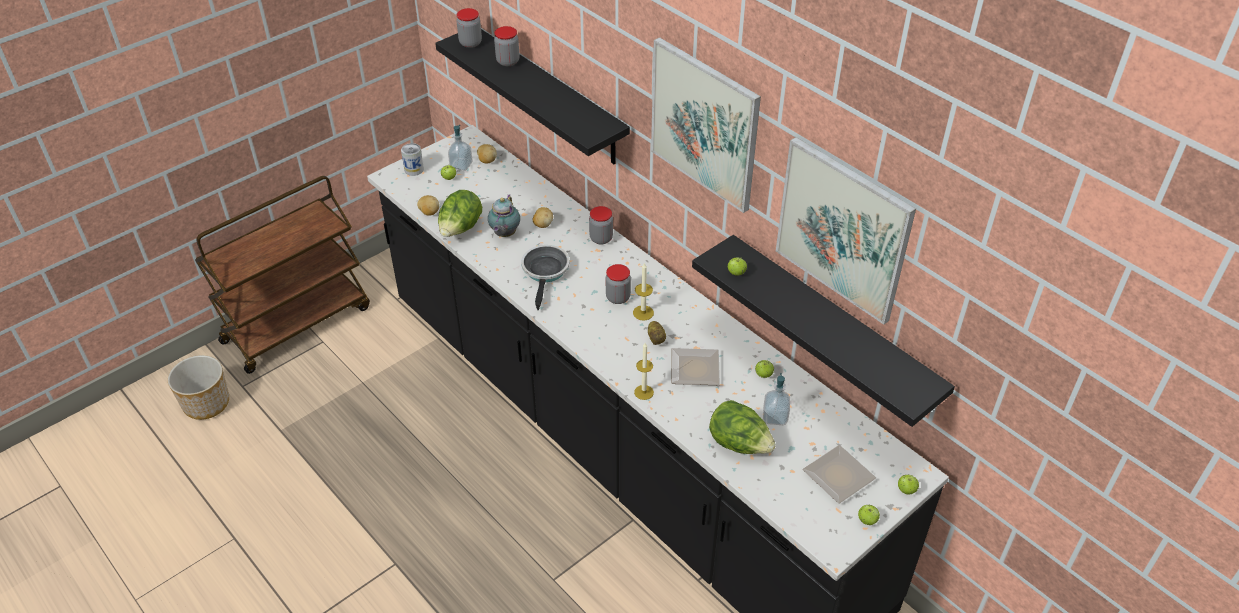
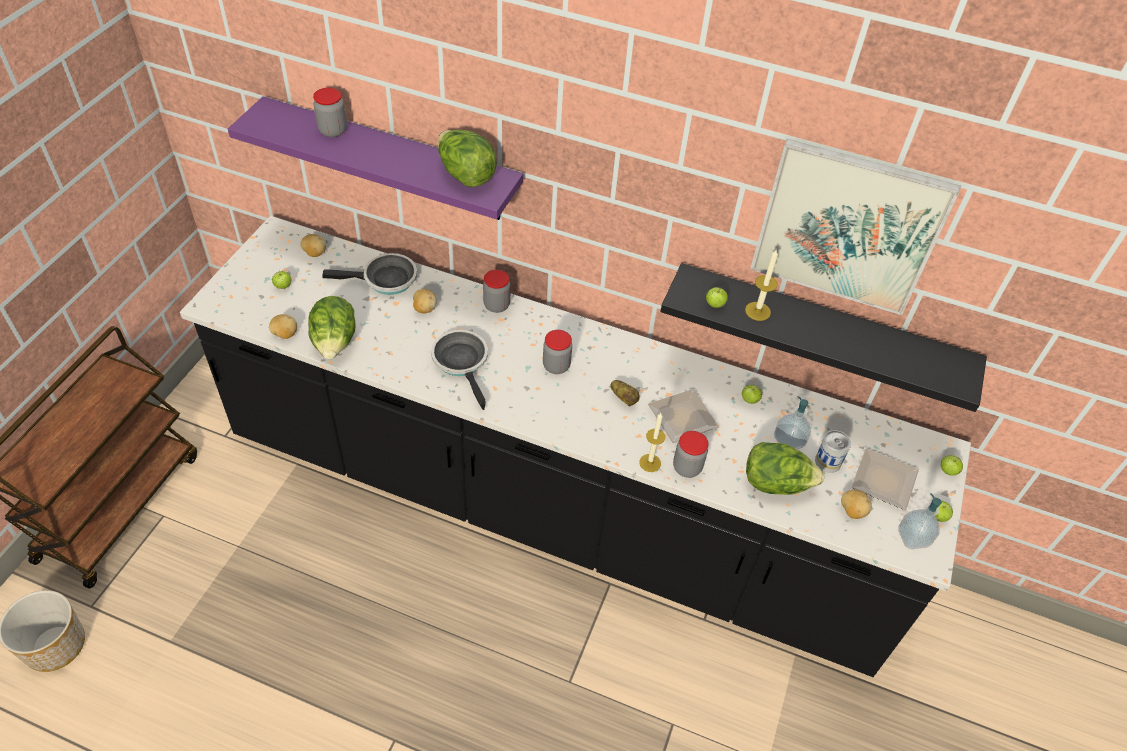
camera: 30 degrees left, 5 degrees up
can [401,143,424,176] -> can moved to [815,430,851,473]
black shelf [435,29,630,164] -> purple shelf [228,96,523,220]
soap dispenser [448,125,472,171] -> soap dispenser moved to [898,493,942,549]
jar [457,8,482,48] -> jar moved to [673,431,709,478]
teapot [488,194,520,237] -> none
candle [633,262,654,320] -> candle moved to [745,249,778,321]
picture [651,37,761,213] -> none
none -> frying pan [323,253,417,295]
none -> lettuce [438,130,497,187]
none -> potato [841,490,872,519]

